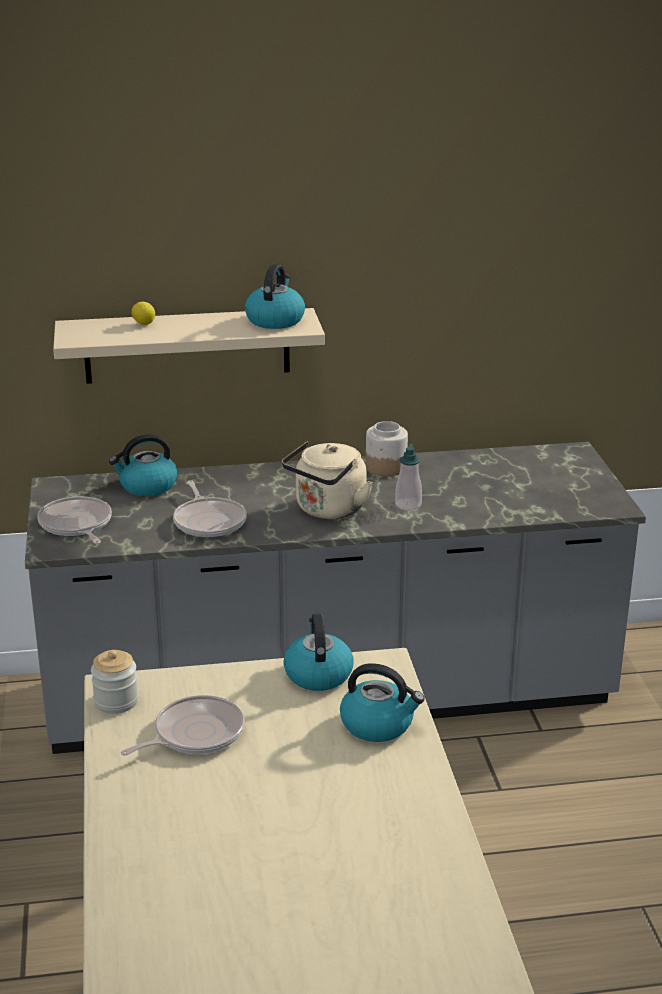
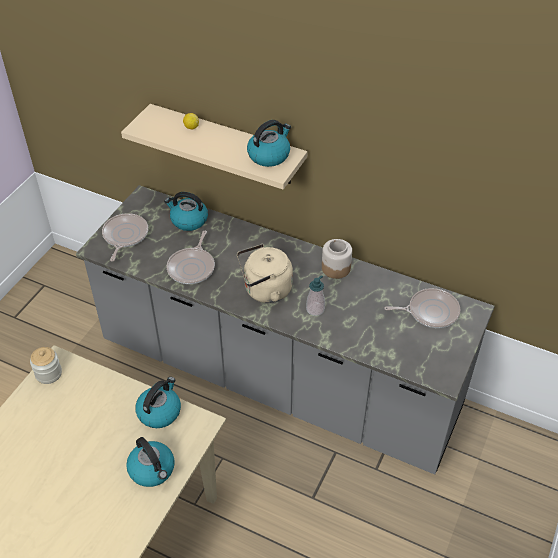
camera: 35 degrees right, 20 degrees up
frying pan [121,695,245,756] -> frying pan moved to [384,288,461,328]

